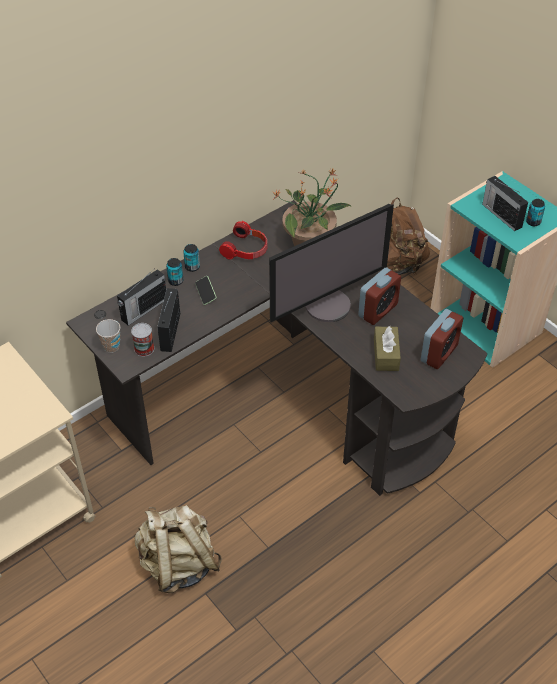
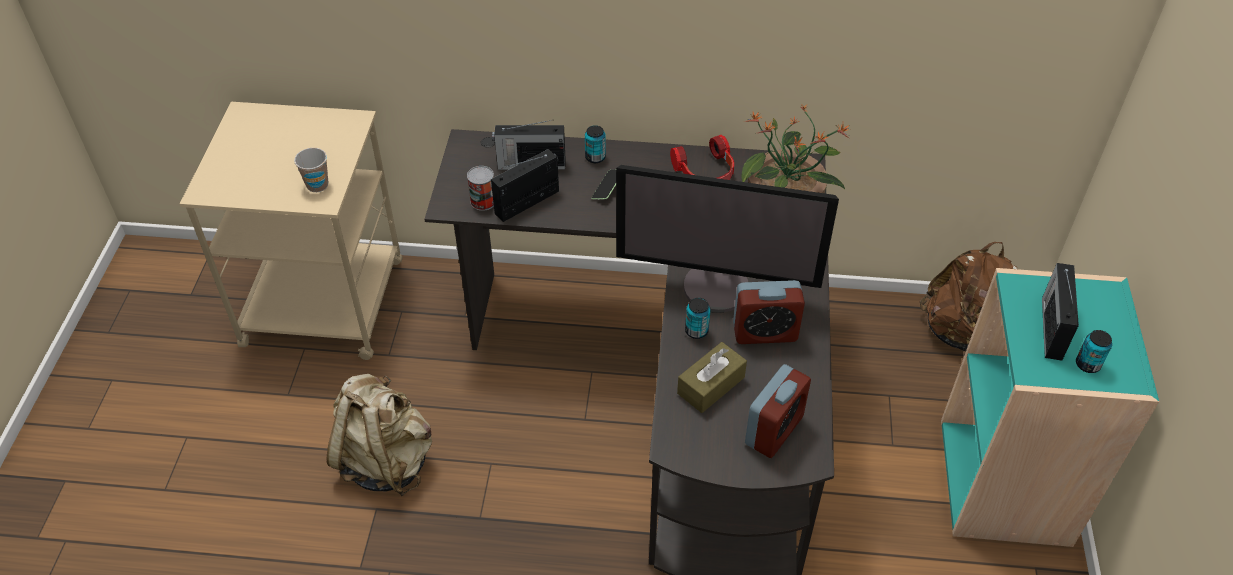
camera: 45 degrees right, 0 degrees up
cup [96,319,120,353] -> cup moved to [294,148,328,192]
can [183,244,200,272] -> can moved to [685,298,711,339]
alarm clock [421,309,463,369] -> alarm clock turned 45 degrees counterclockwise [745,364,811,458]

